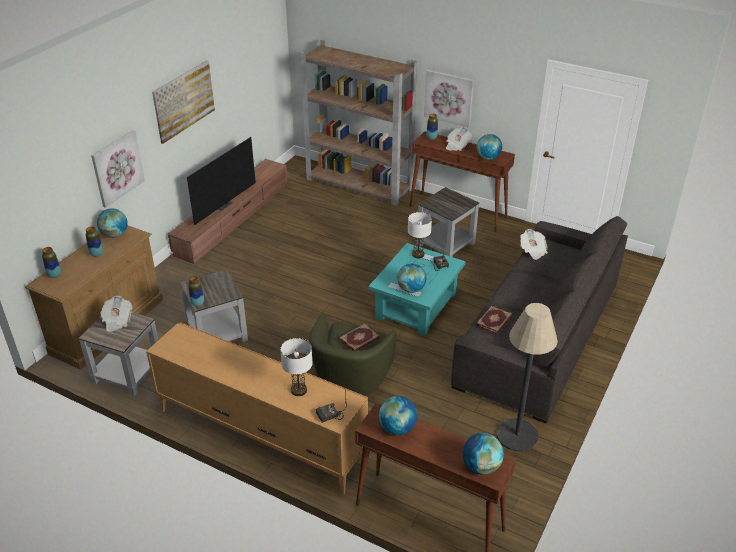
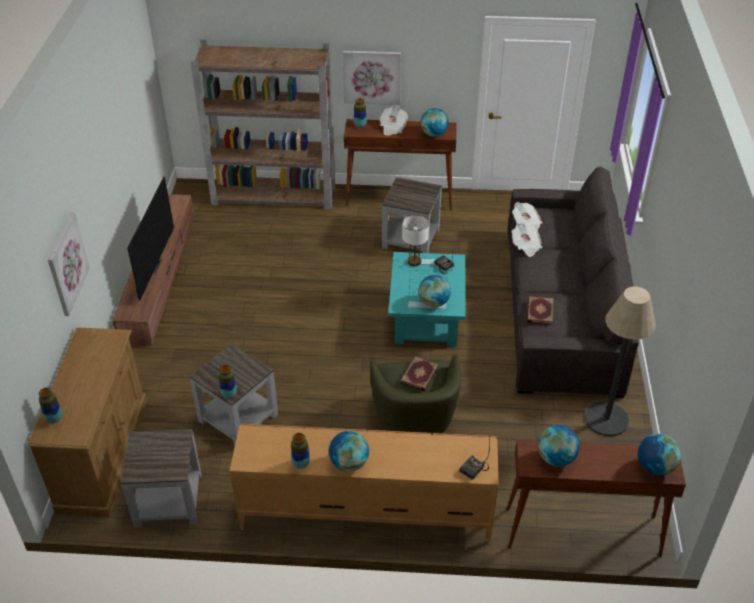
camera: 25 degrees left, 5 degrees up
vase [86,226,103,257] -> vase moved to [291,433,310,469]
globe [97,208,128,238] -> globe moved to [329,431,369,472]
newspaper [100,296,132,332] -> newspaper moved to [512,222,542,257]
picture [152,61,215,144] -> none
table lamp [280,338,312,396] -> none

